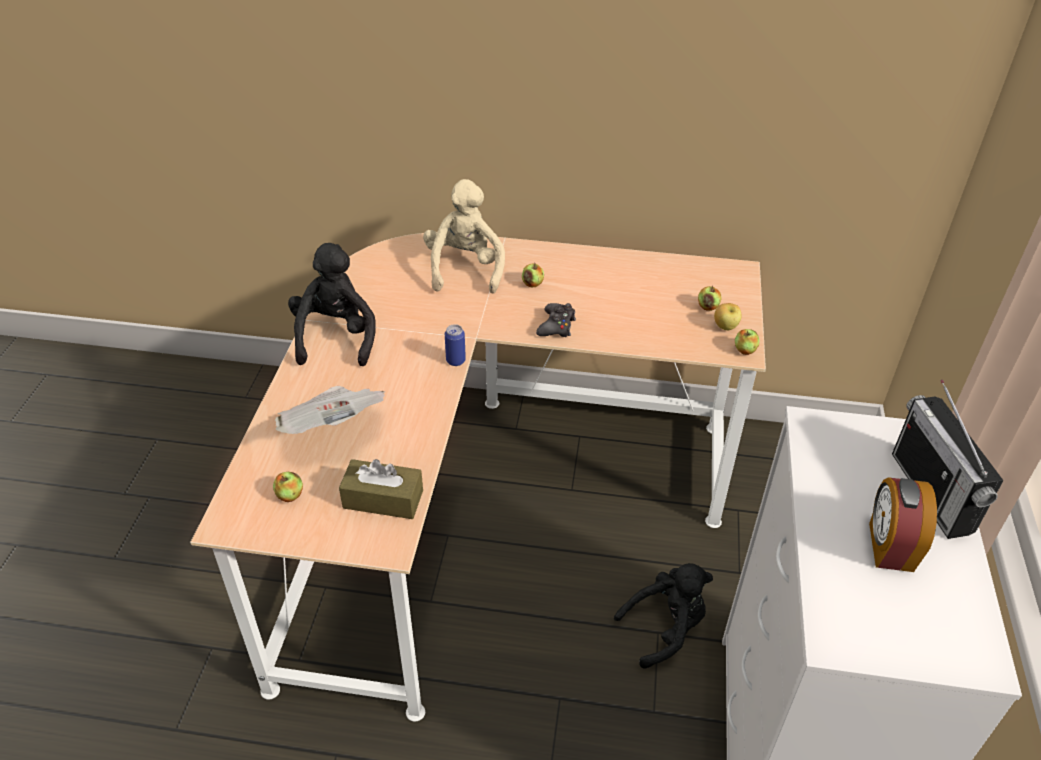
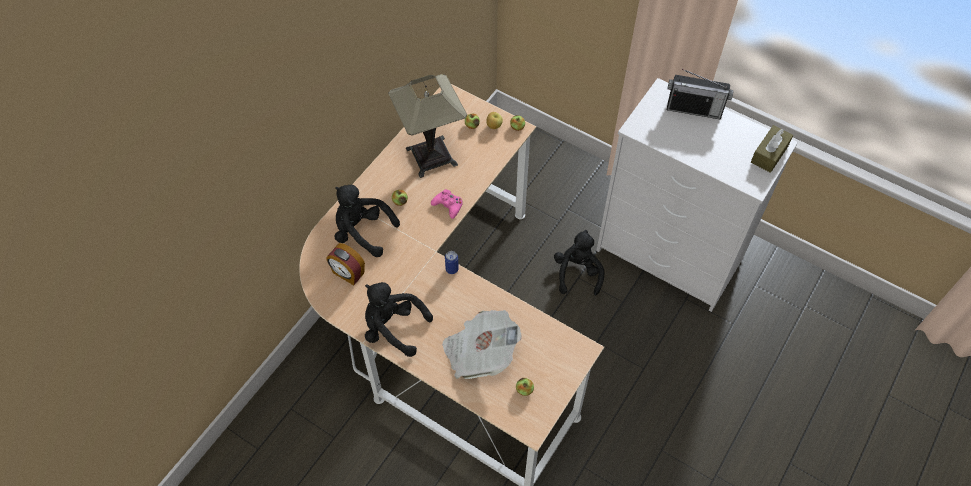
camera: 65 degrees left, 15 degrees up
brown tissue box [339,459,423,519] -> brown tissue box moved to [751,125,793,173]
beige plush toy [423,179,505,294] -> black plush toy [335,185,400,257]
black game controller [536,303,576,337] -> pink game controller [431,189,463,219]
alarm clock [869,477,937,572] -> alarm clock moved to [326,243,365,285]
none -> table lamp [388,74,467,178]

